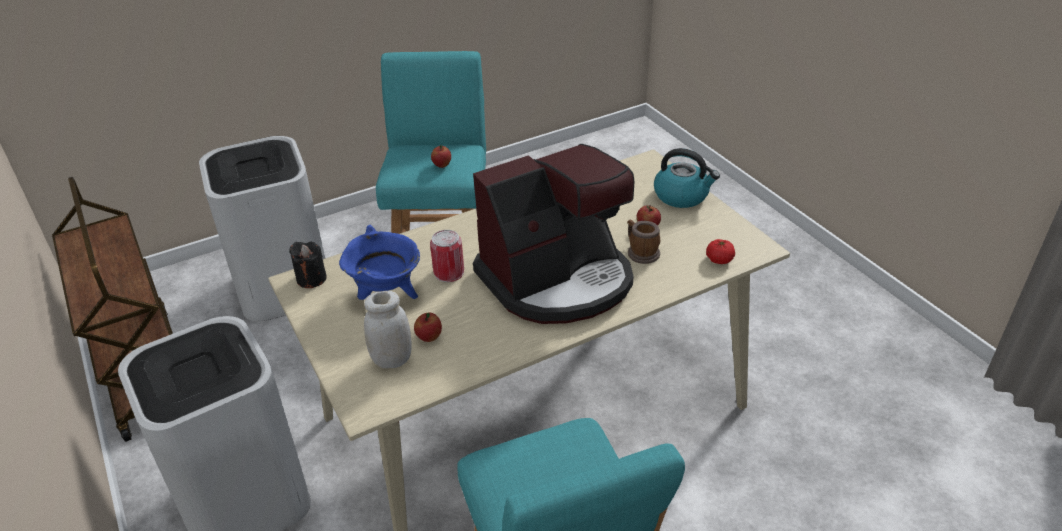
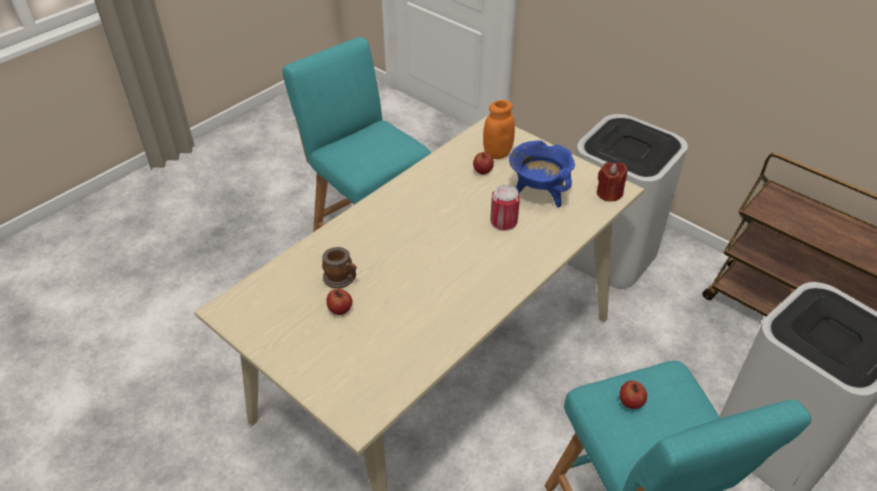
camera: 160 degrees right, 5 degrees up
black candle [289,242,327,288] -> red candle [597,162,627,201]
white jar [364,291,412,368] -> orange jar [483,100,515,159]
coffee machine [473,144,635,324] -> none
kettle [654,148,720,208] -> none
tomato [706,239,735,264] -> none

